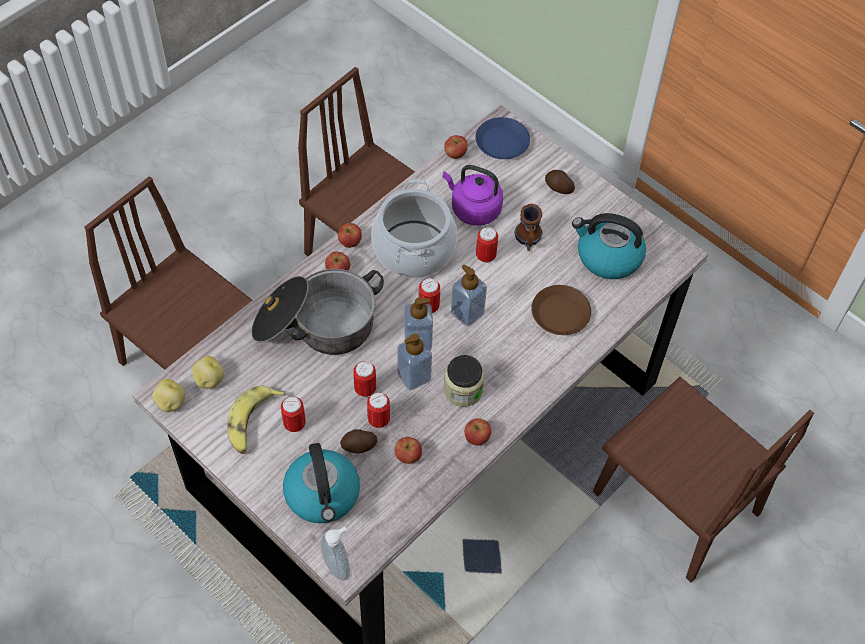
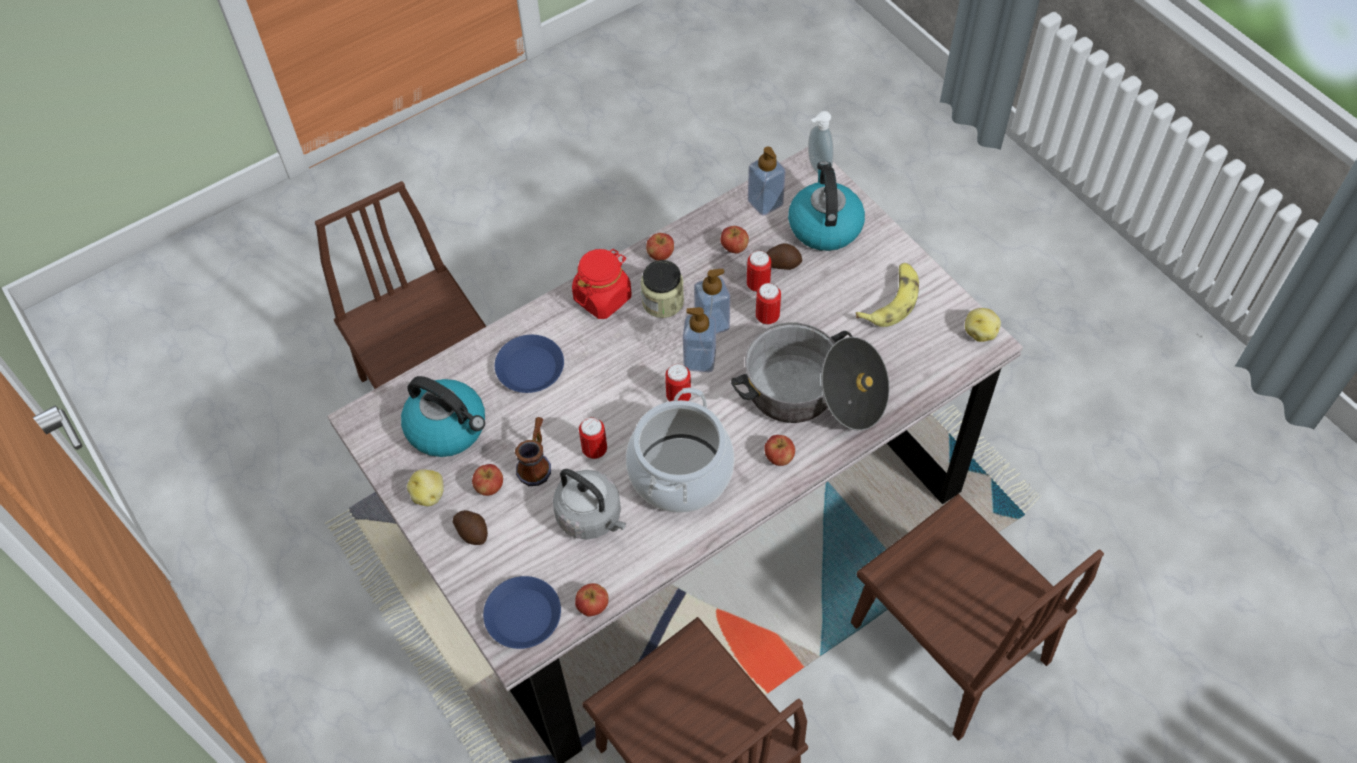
camera: 165 degrees left, 0 degrees up
potato [192,356,224,389] -> potato moved to [407,469,443,506]
can [281,396,306,432] -> none
apple [338,223,362,248] -> apple moved to [472,464,503,496]
purple kettle [443,165,503,226] -> grey kettle [553,469,626,540]
soap dispenser [451,264,487,326] -> soap dispenser moved to [748,147,786,216]
brown plate [531,285,591,335] -> blue plate [495,335,564,393]
none -> red jar [572,249,632,319]

